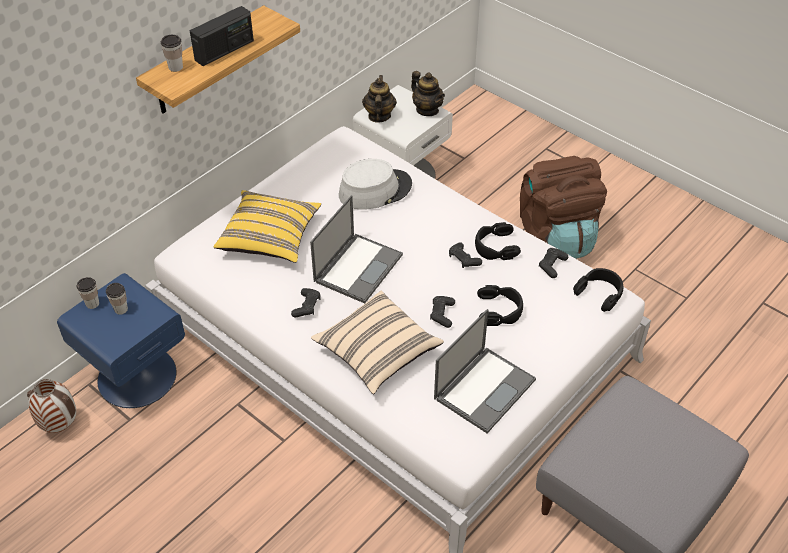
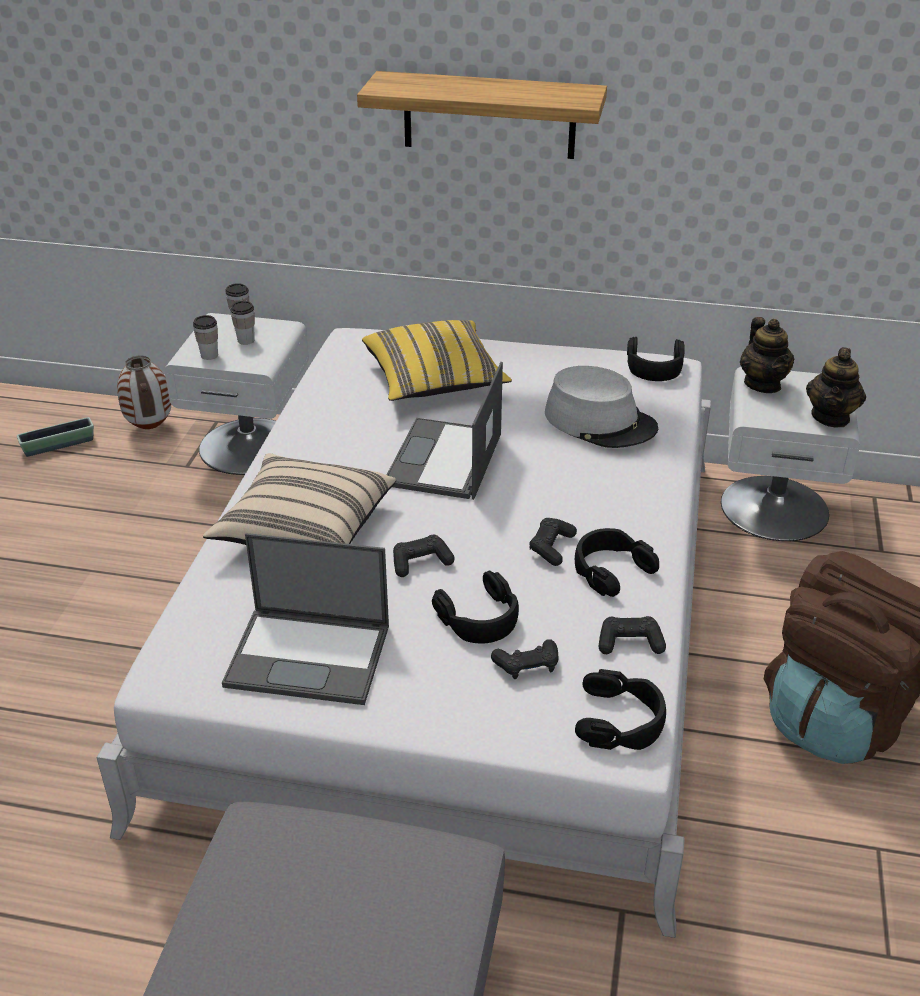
camera: 60 degrees right, 10 degrees down
blue nightstand [57,273,185,408] -> white nightstand [164,313,309,475]
cup [161,35,183,72] -> cup moved to [193,315,218,360]
radio [190,6,254,66] -> none
black game controller [291,288,321,317] -> black game controller moved to [491,639,559,679]
laptop [310,195,403,303] -> laptop turned 105 degrees clockwise [387,362,503,500]
teapot [362,75,397,123] -> teapot turned 105 degrees clockwise [740,317,794,393]
none -> planter [17,417,94,457]
none -> black headphones [627,337,685,381]

